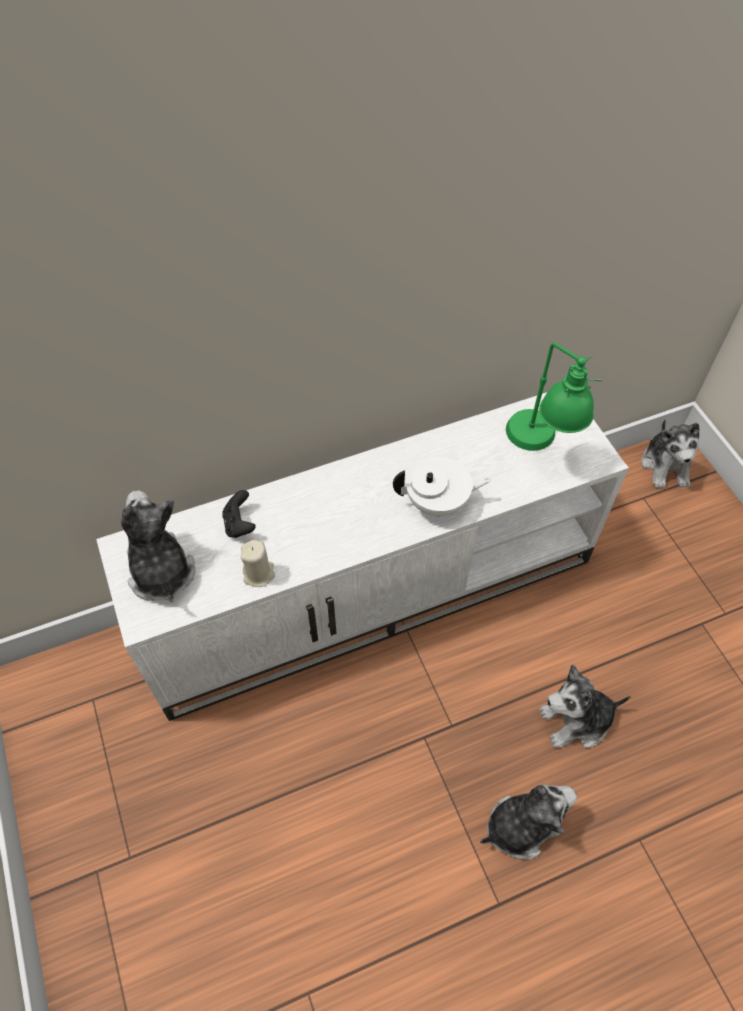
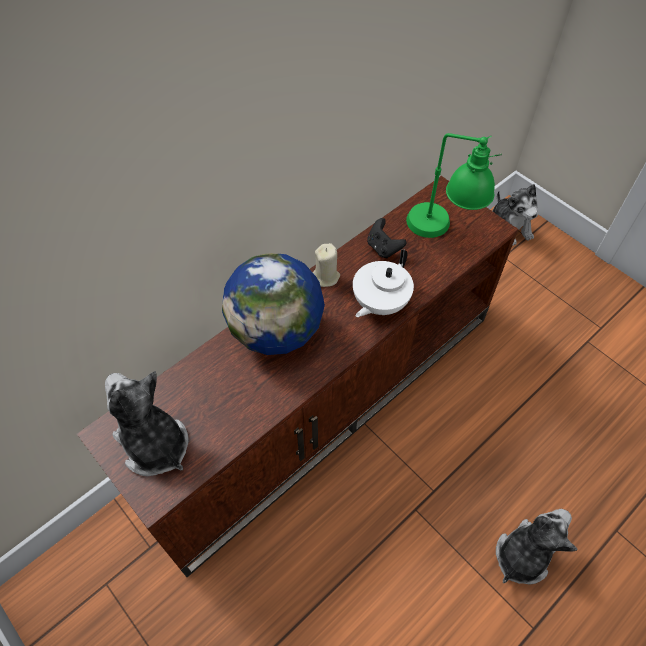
camera: 20 degrees left, 0 degrees up
white tv stand [96,392,629,721] -> brown tv stand [77,176,518,577]
black game controller [222,490,256,538] -> black game controller moved to [367,218,406,258]
beige candle [241,540,275,587] -> beige candle moved to [313,243,340,287]
white teapot [393,457,491,517] -> white teapot turned 150 degrees clockwise [353,249,414,317]
plush toy [539,664,631,748] -> none
none -> globe [222,253,325,355]

